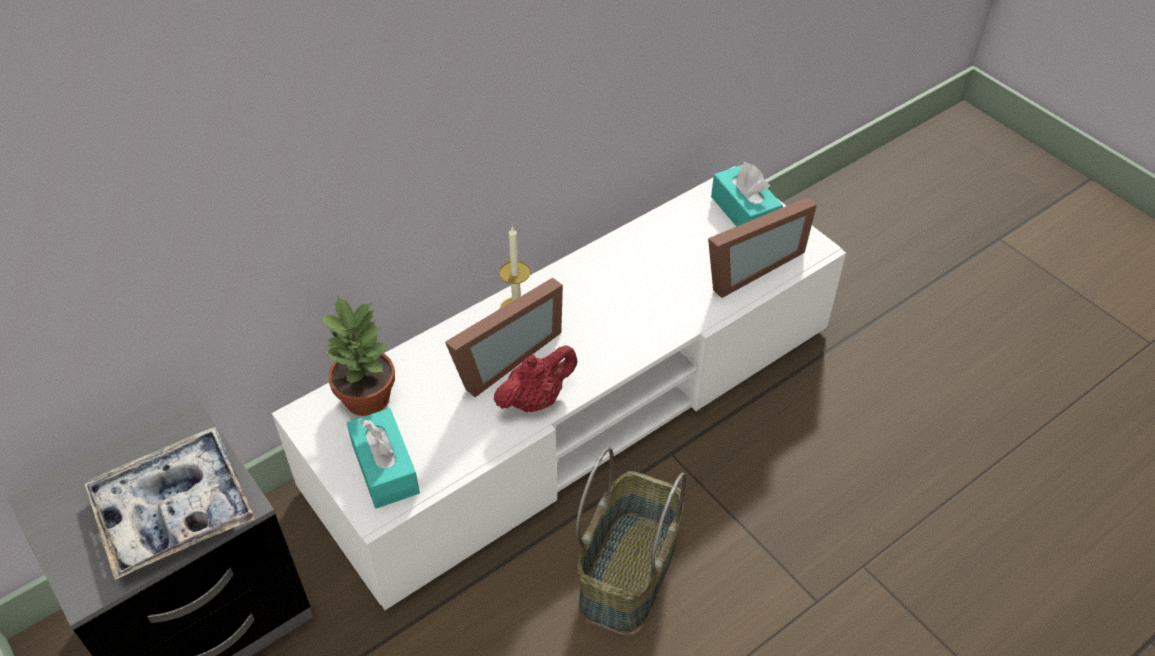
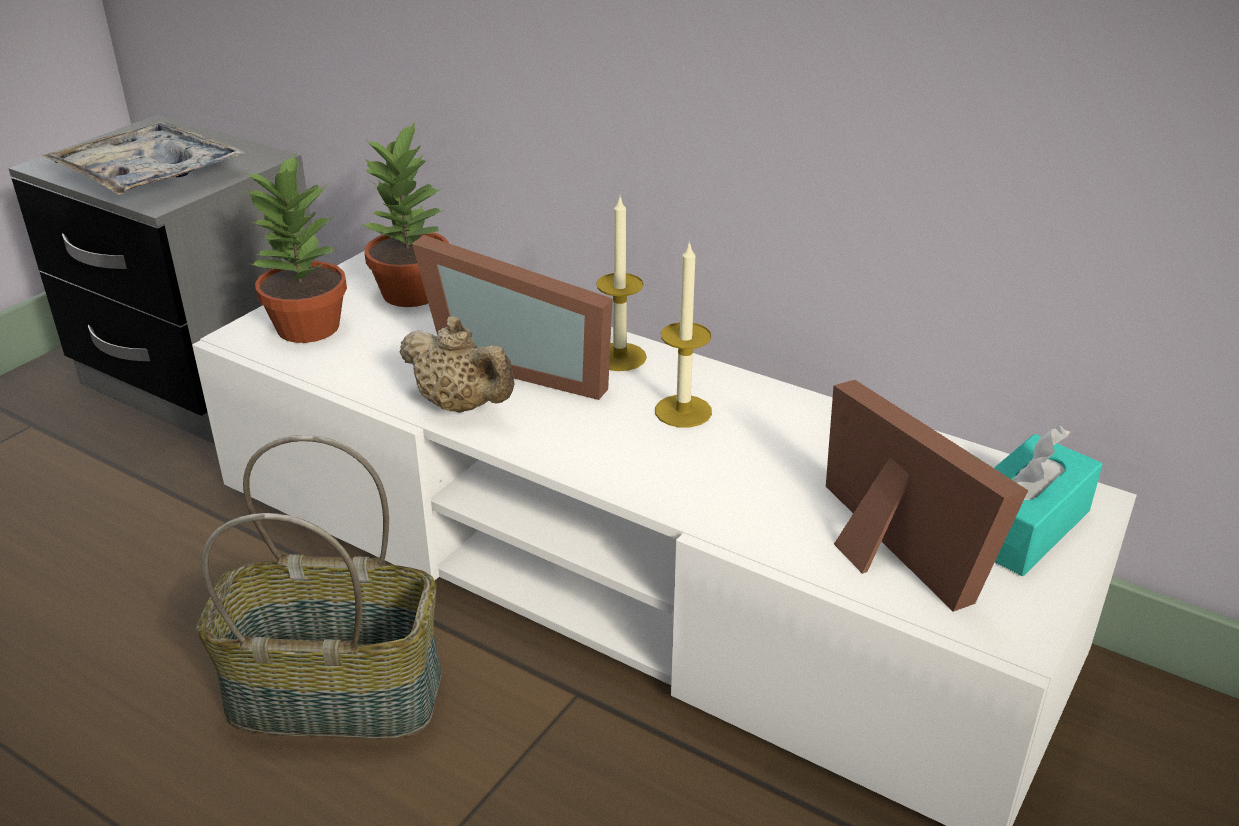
camera: 70 degrees right, 15 degrees down
turquoise tissue box [347,408,420,509] -> potted plant [245,153,347,343]
red teapot [494,345,578,412] -> beige teapot [400,316,515,413]
picture frame [708,197,817,298] -> picture frame turned 150 degrees counterclockwise [826,380,1028,612]
none -> candle [655,241,712,427]

